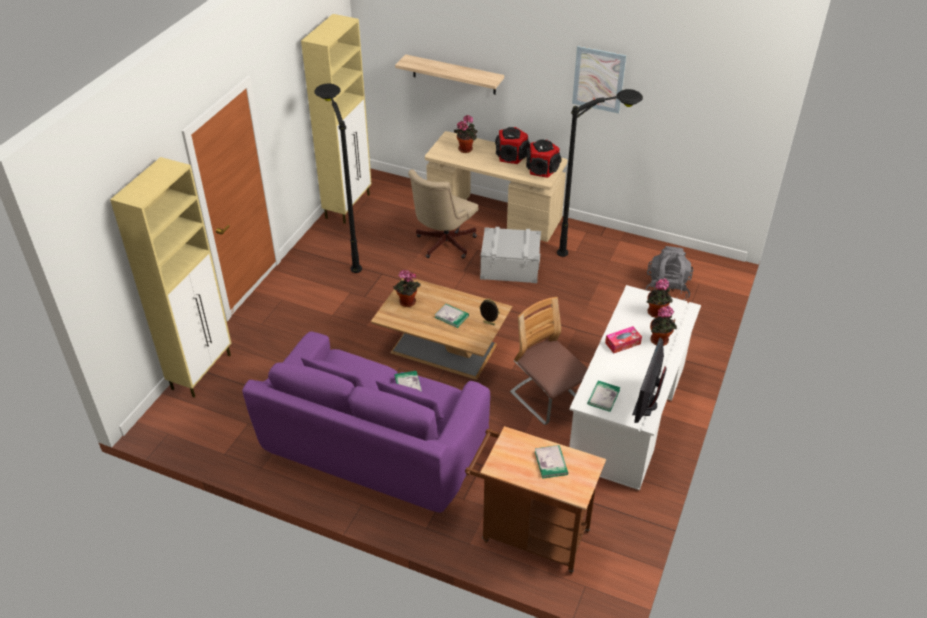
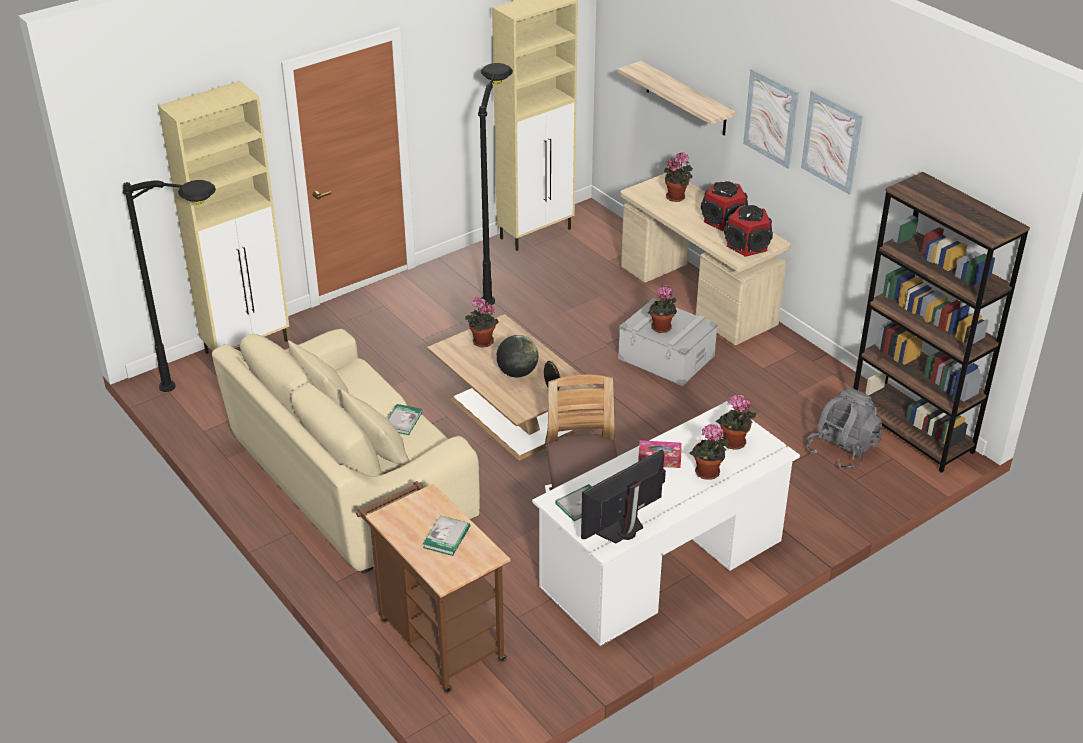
camera: 30 degrees right, 5 degrees down
purple sofa [242,331,490,513] -> beige sofa [212,329,480,574]
beige office chair [408,169,478,259] -> none
book [435,304,469,328] -> globe [496,335,538,377]
black floor lamp [557,89,643,257] -> black floor lamp moved to [123,180,216,392]
none -> potted plant [648,285,677,333]
none -> picture [743,69,799,169]
none -> brown bookcase [853,172,1030,473]

